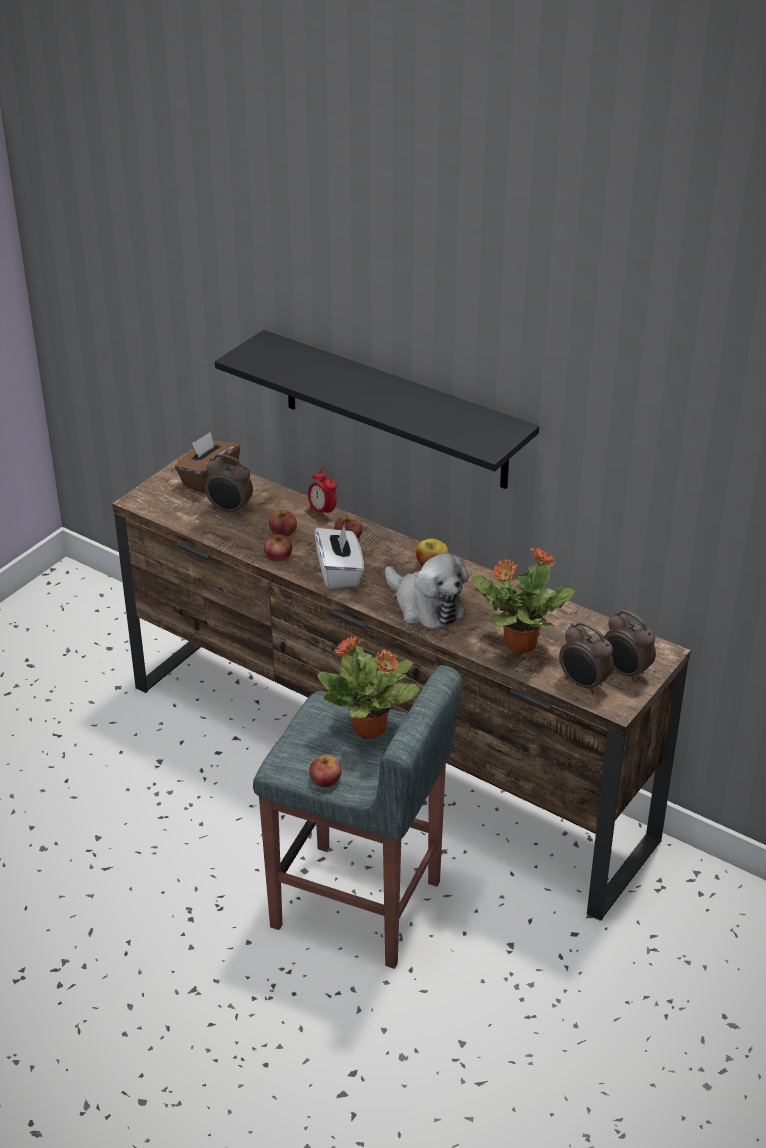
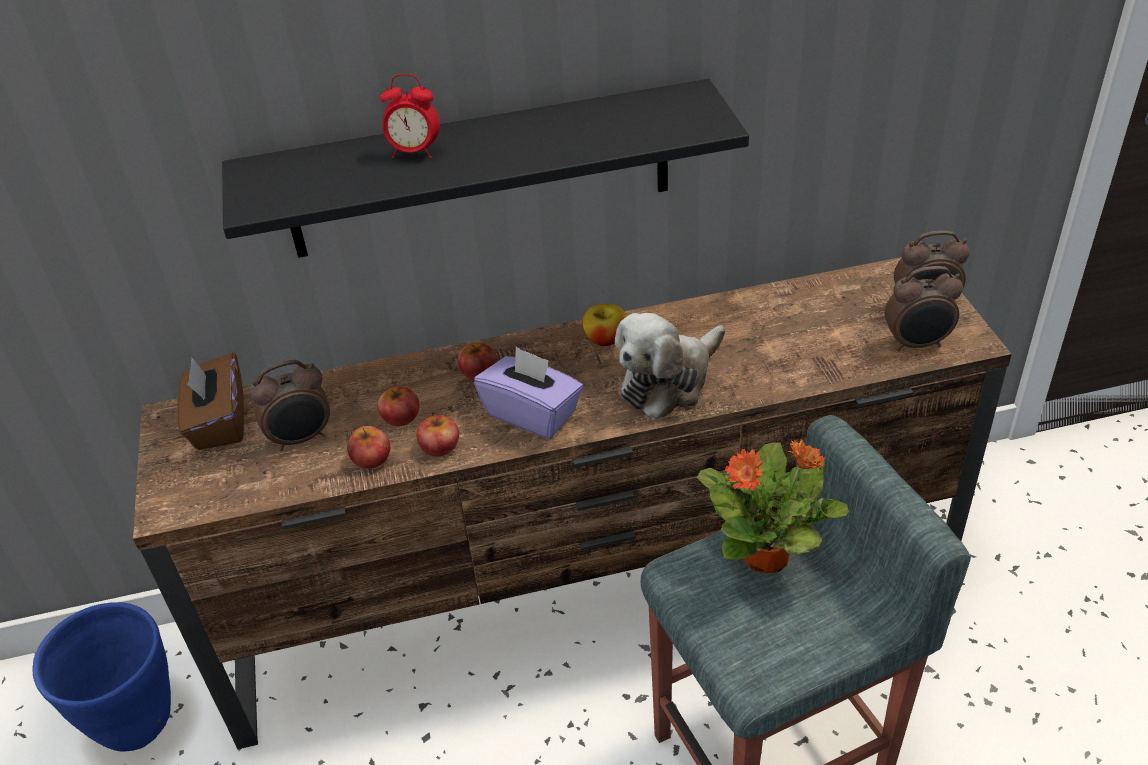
camera: 45 degrees left, 5 degrees up
alarm clock [308,468,337,519] -> alarm clock moved to [380,74,440,159]
apple [309,755,341,787] -> apple moved to [347,426,391,469]
white tissue box [315,523,364,589] -> purple tissue box [474,347,583,439]
plush toy [385,553,469,628] -> plush toy turned 135 degrees clockwise [615,313,725,419]
potted plant [472,547,575,654] -> none
none -> blue planter [33,602,171,752]

